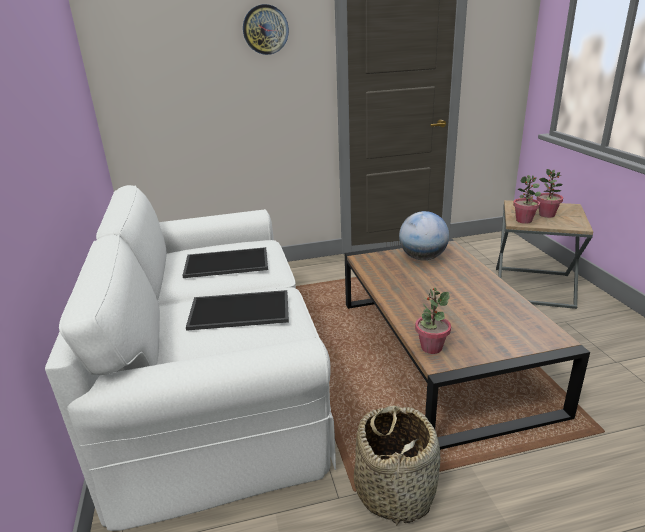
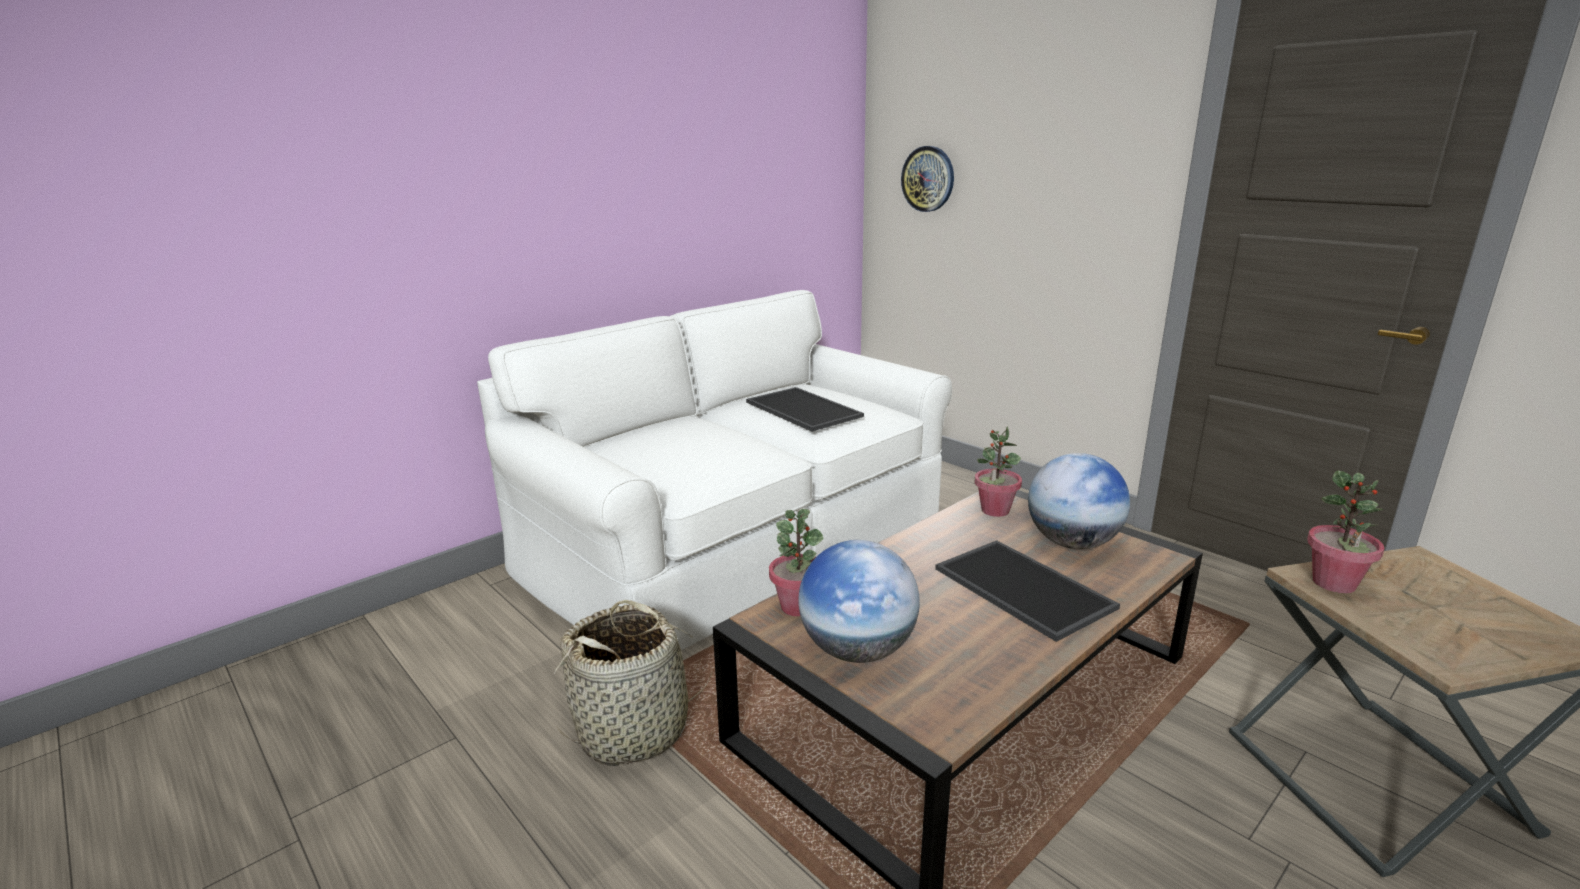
camera: 60 degrees right, 5 degrees down
tray [186,290,289,331] -> tray moved to [935,540,1120,642]
wall clock [243,4,289,55] -> wall clock moved to [901,146,954,212]
potted plant [536,169,563,218] -> potted plant moved to [975,427,1022,517]
none -> globe [798,540,920,663]

